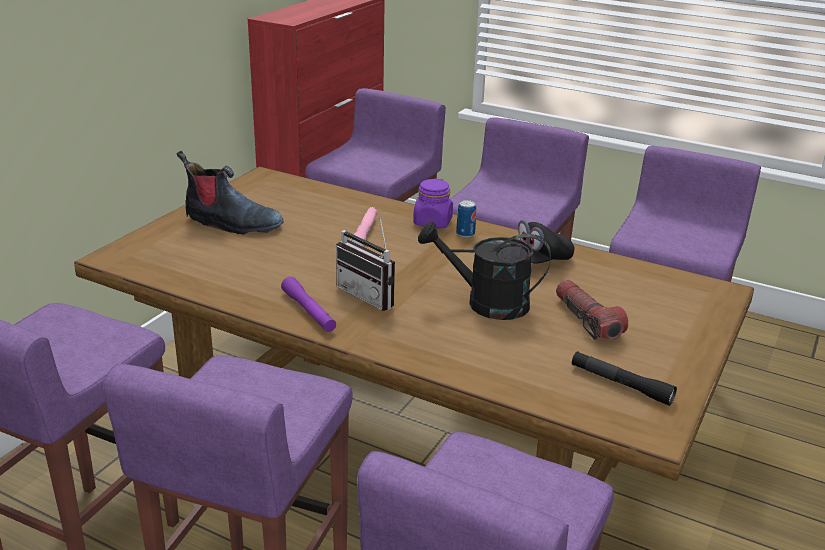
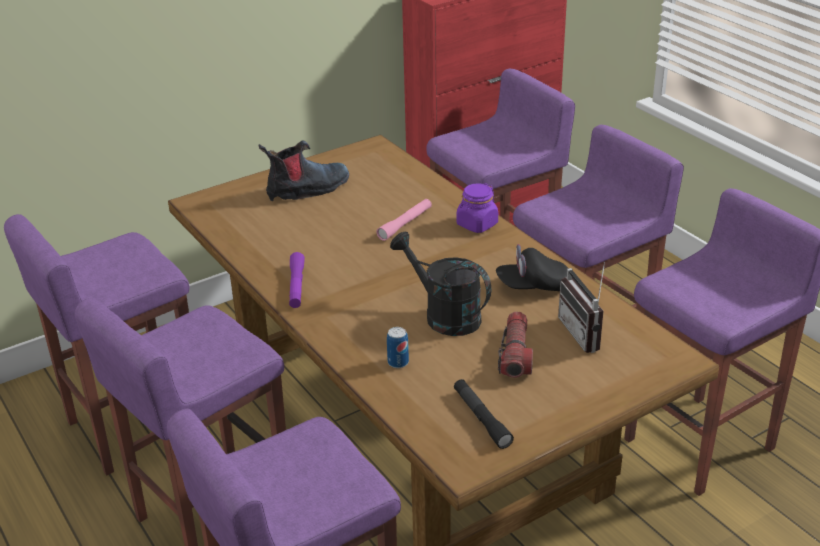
camera: 30 degrees right, 5 degrees up
boot [177,151,284,235] -> boot turned 75 degrees counterclockwise [259,140,349,201]
radio [336,215,395,311] -> radio moved to [558,262,605,353]
can [456,200,477,238] -> can moved to [387,327,409,368]

